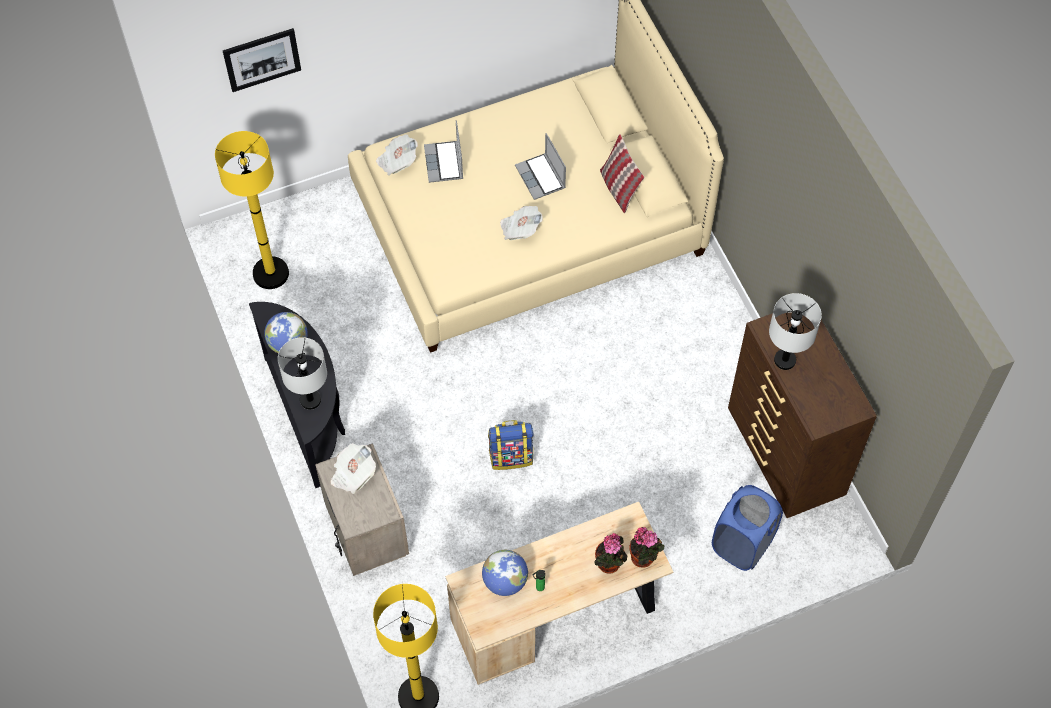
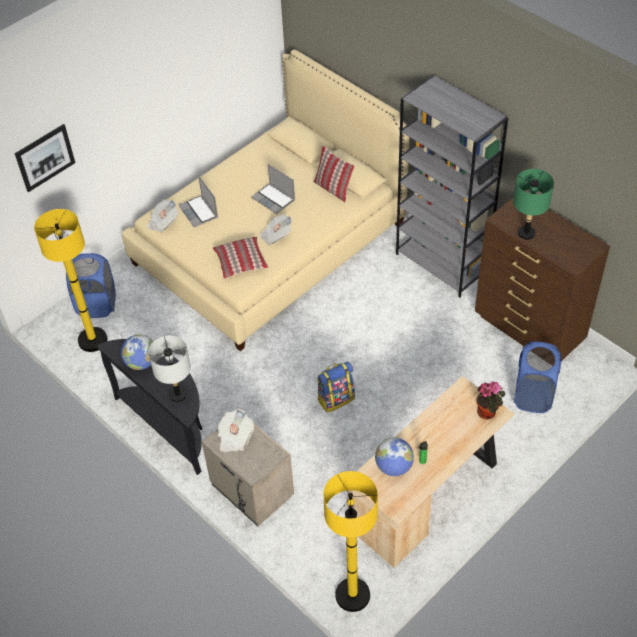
camera: 20 degrees left, 10 degrees down
potted plant [594,533,627,574] -> none
grey table lamp [769,293,822,370] -> green table lamp [513,169,554,240]
none -> blue laundry basket [66,253,116,318]
none -> pillow [213,237,268,279]
none -> grey bookcase [396,76,508,297]

